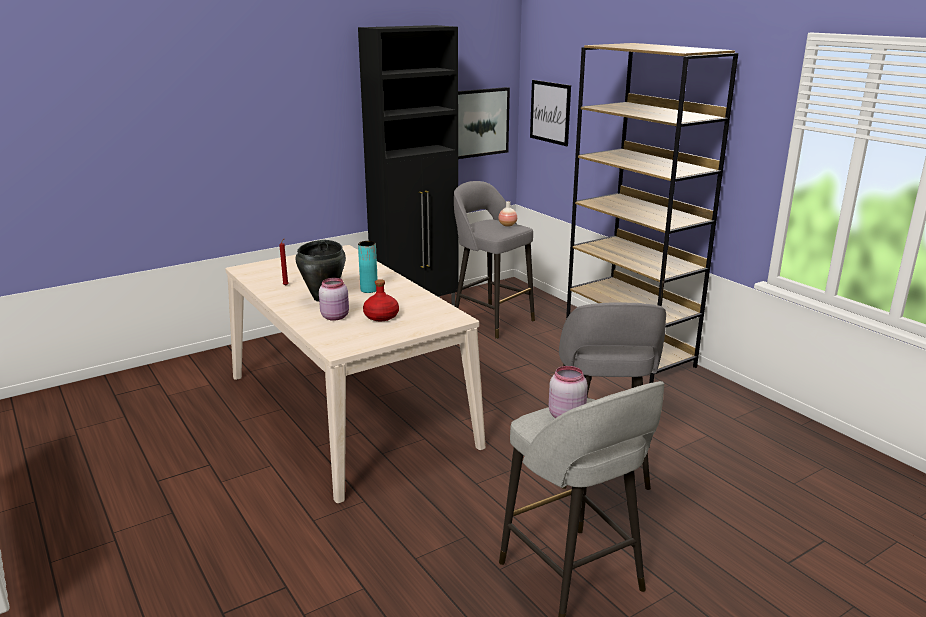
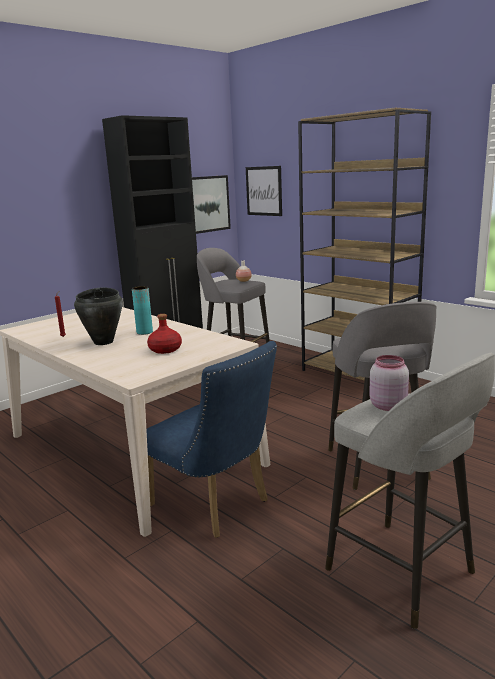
camera: 10 degrees left, 5 degrees down
pink jar [319,278,349,321] -> none
none -> blue chair [146,341,277,538]

